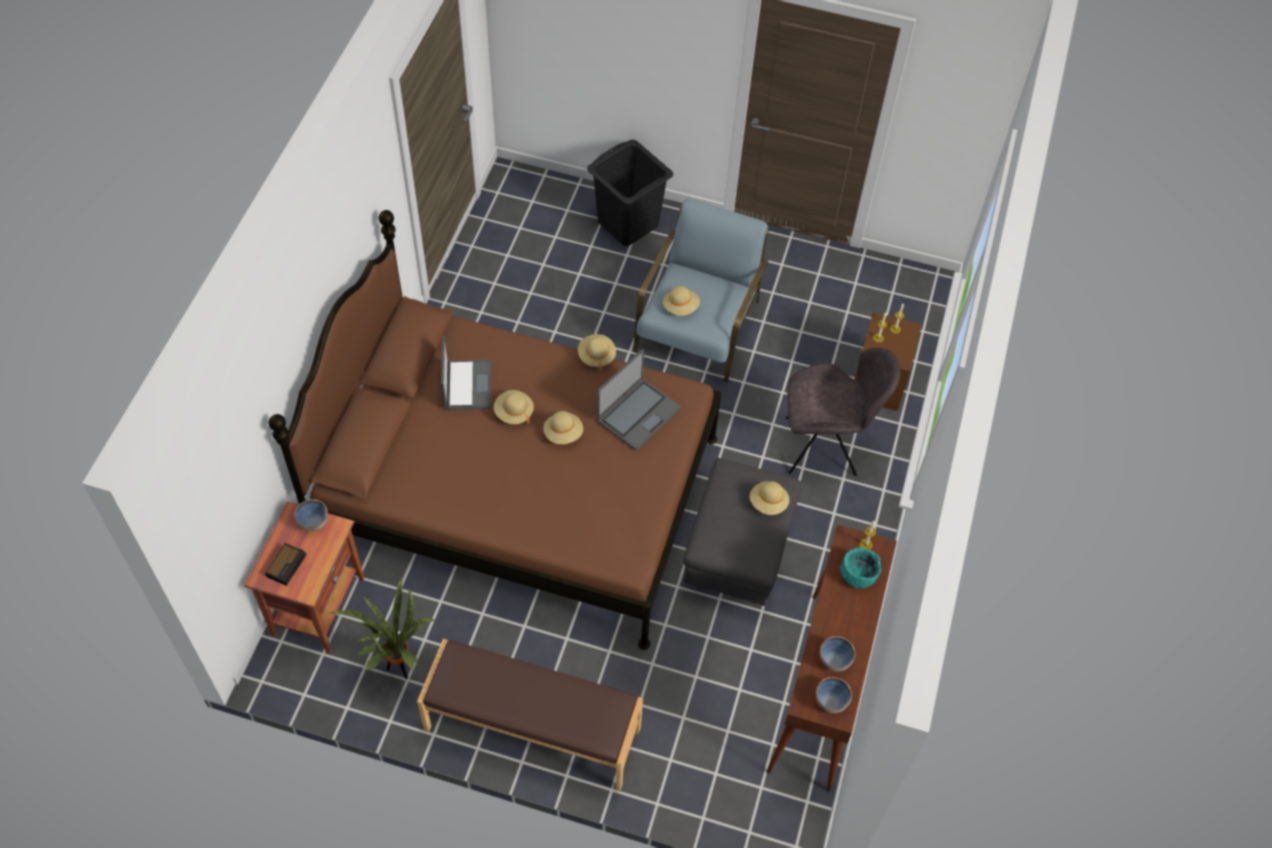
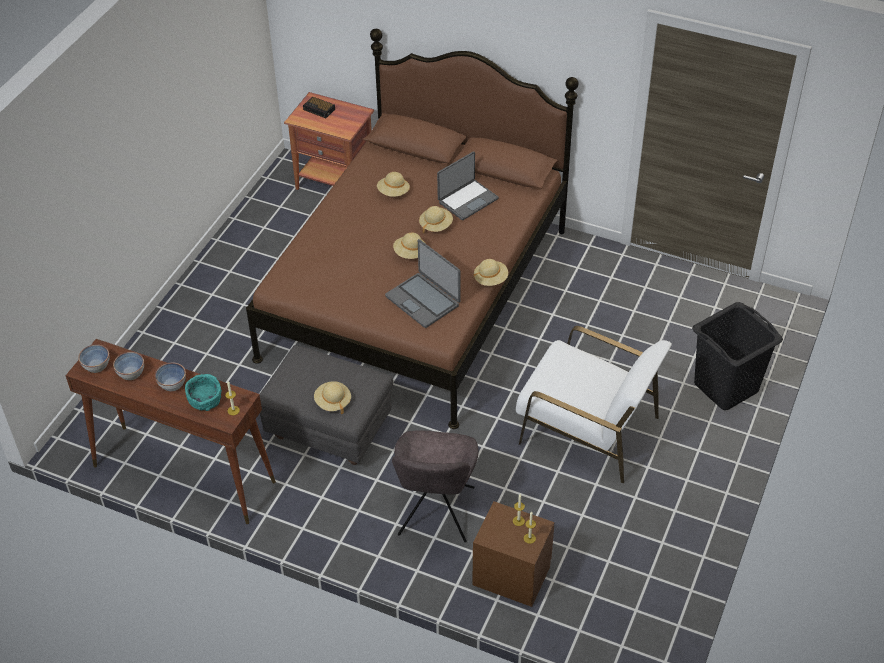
camera: 100 degrees right, 10 degrees down
bowl [294,499,328,531] -> bowl moved to [155,363,186,391]
potted plant [327,576,435,679] -> none
brown bench [417,639,643,791] -> none
laptop [441,336,491,410] -> laptop turned 45 degrees counterclockwise [437,151,499,220]
blue armchair [633,199,769,383] -> white armchair [516,326,672,484]
beige hat [663,286,700,316] -> beige hat moved to [377,172,410,197]

